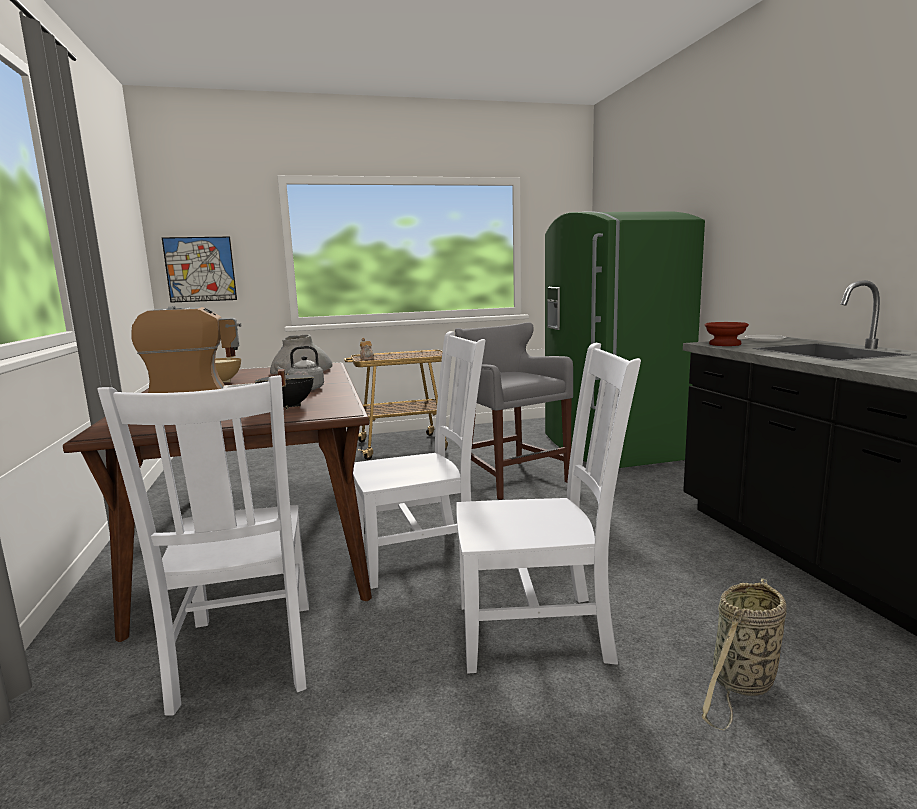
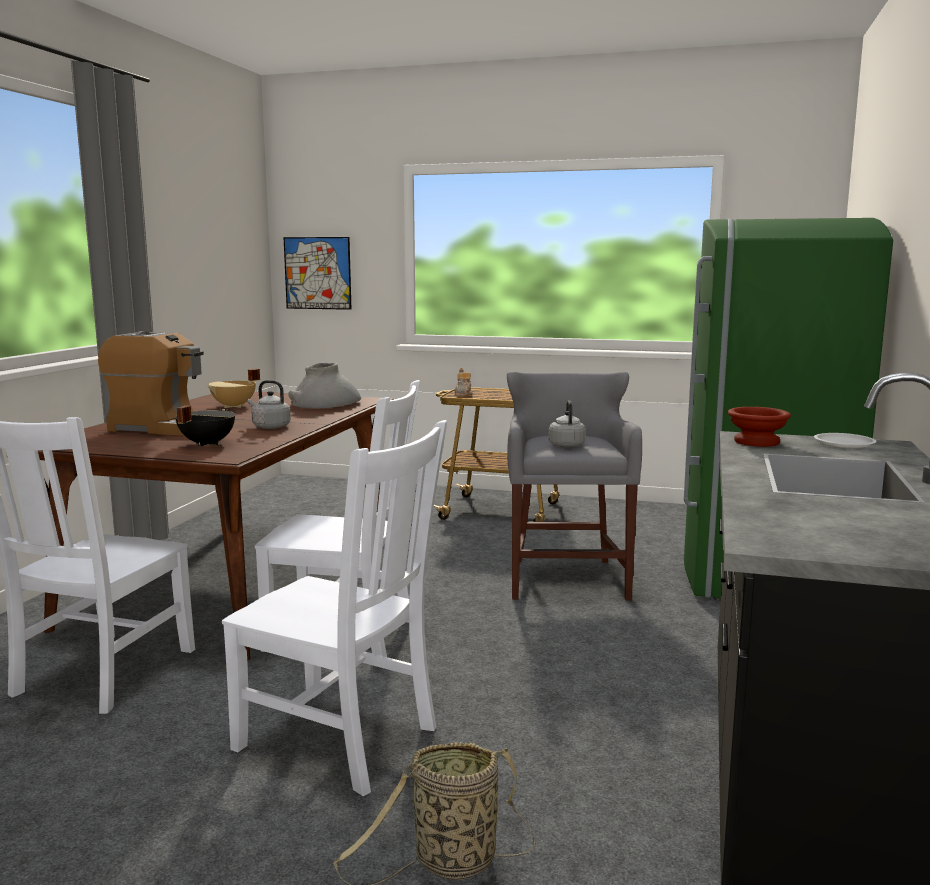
camera: 30 degrees right, 0 degrees up
none -> grey kettle [548,400,586,448]

